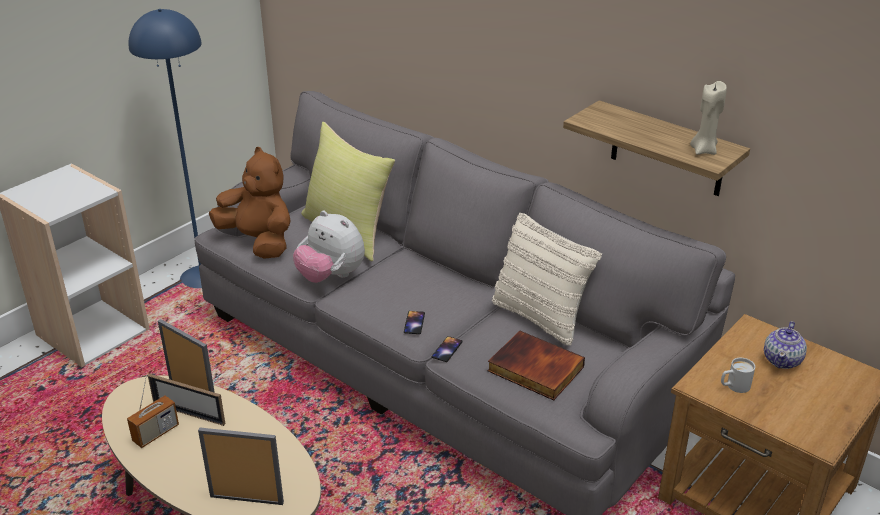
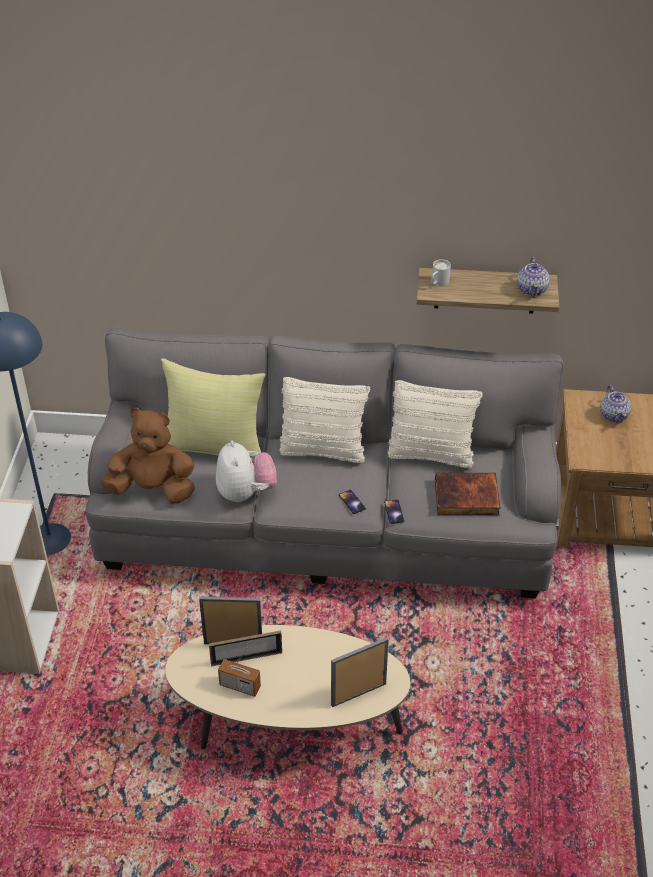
camera: 35 degrees left, 10 degrees up
radio [127,375,179,448] -> radio turned 105 degrees clockwise [218,647,261,697]
plush toy [293,210,365,283] -> plush toy turned 105 degrees counterclockwise [216,440,277,503]
beige candle [690,81,727,155] -> teapot [517,257,550,297]
white mug [721,358,755,393] -> white mug moved to [431,259,451,286]
none -> beige pillow [280,377,371,463]

